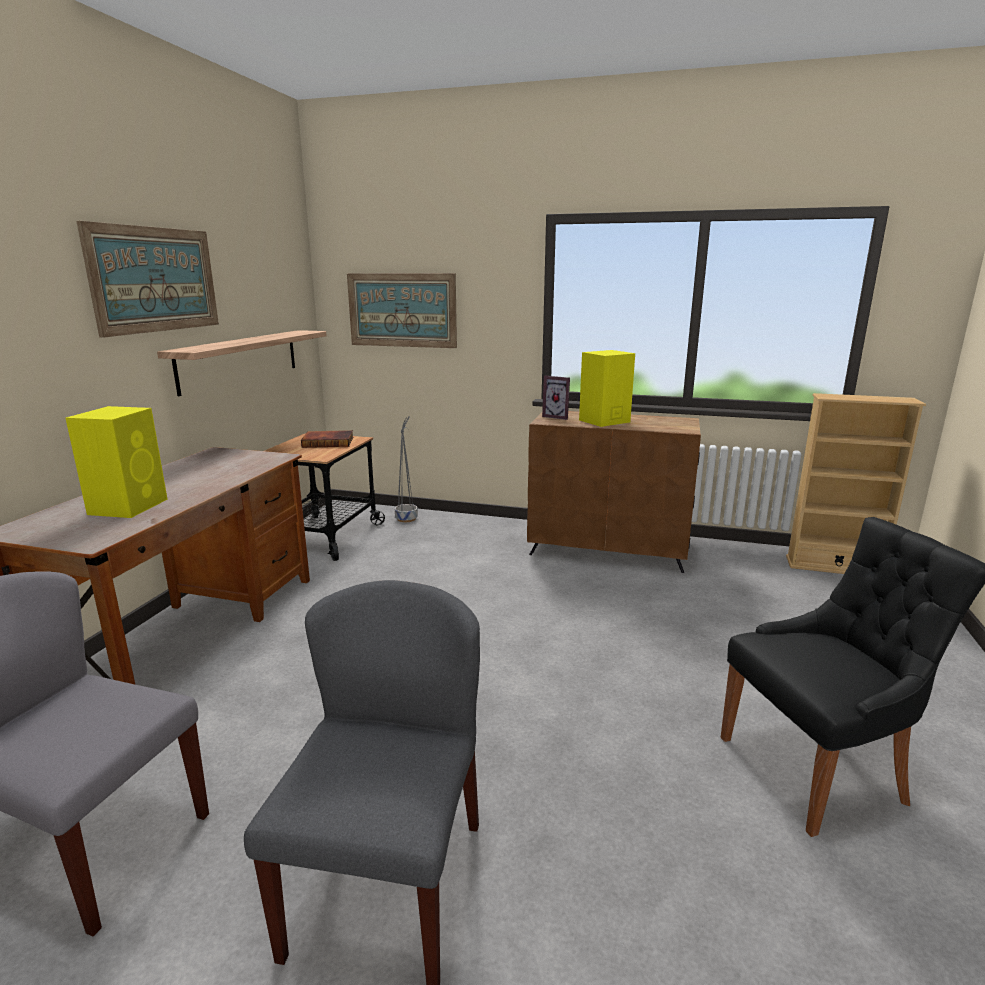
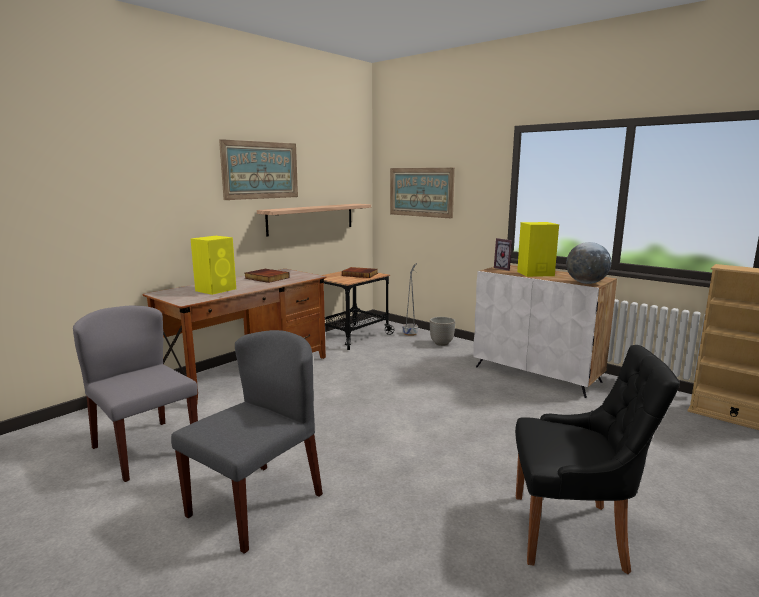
camera: 25 degrees right, 5 degrees down
brown cabinet [527,411,701,573] -> white cabinet [473,265,617,398]
none -> book [244,269,290,283]
none -> planter [430,317,455,346]
none -> globe [566,242,611,284]

